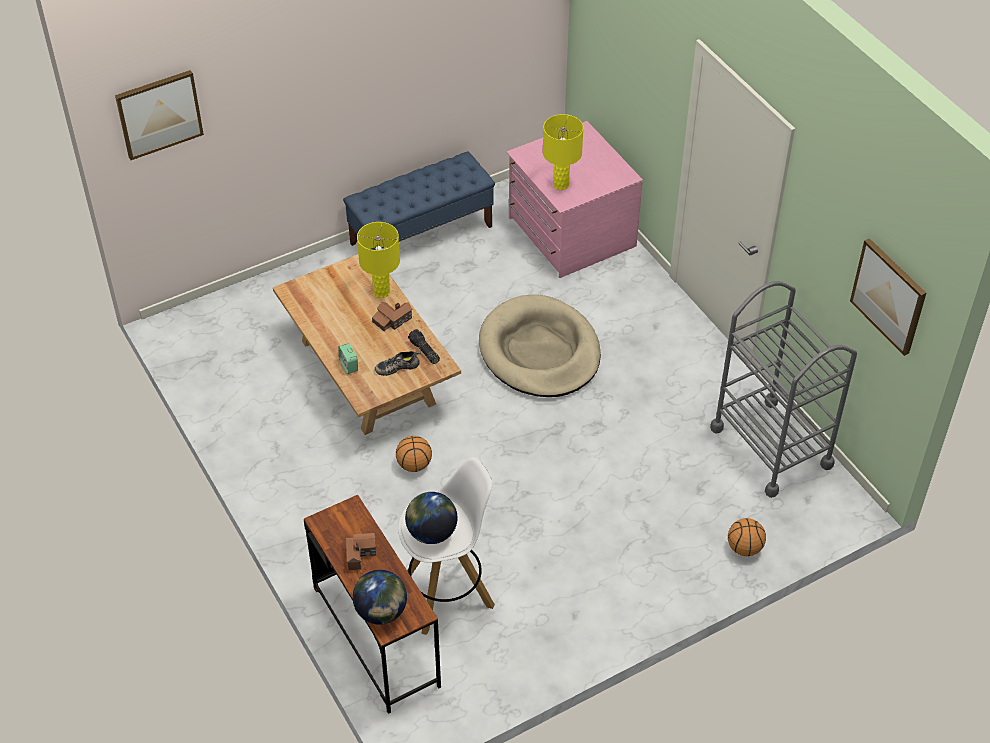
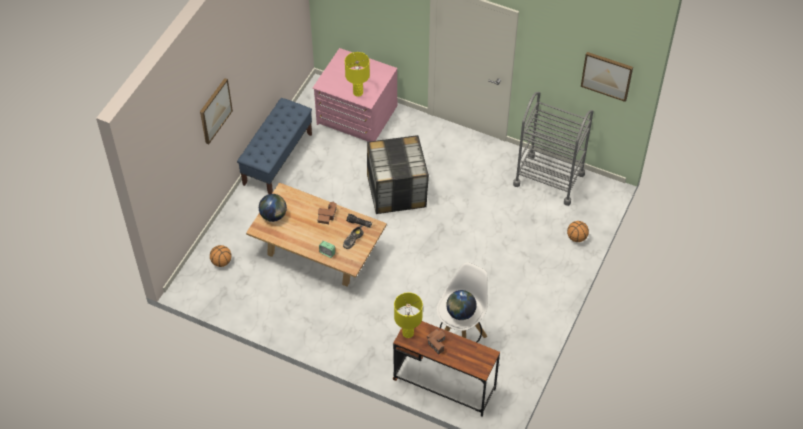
camera: 35 degrees left, 5 degrees up
picture [115,70,204,160] -> picture moved to [200,78,233,144]
globe [353,570,407,625] -> globe moved to [259,194,287,222]
yellow table lamp [357,222,400,298] -> yellow table lamp moved to [394,292,423,338]
basketball [396,436,432,472] -> basketball moved to [210,245,232,267]
beige dog bed [479,294,601,397] -> storage box [367,135,429,214]

